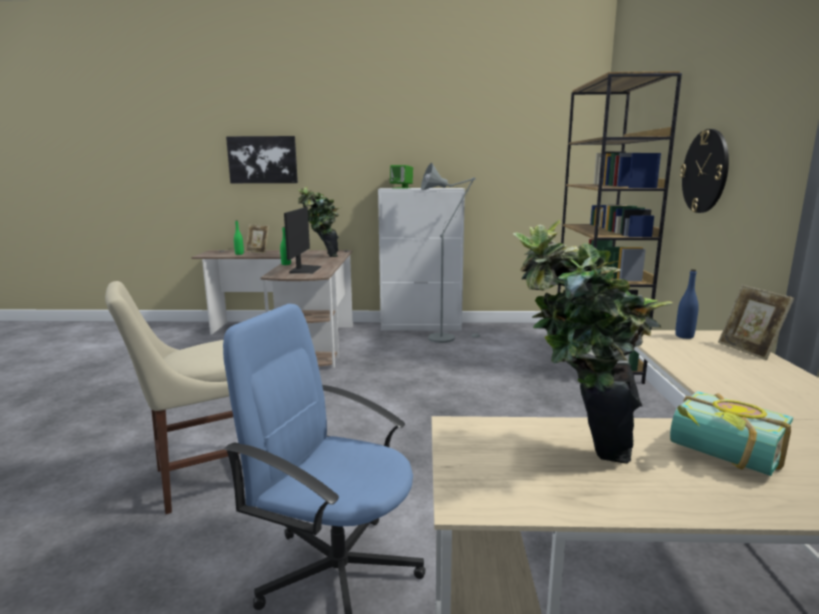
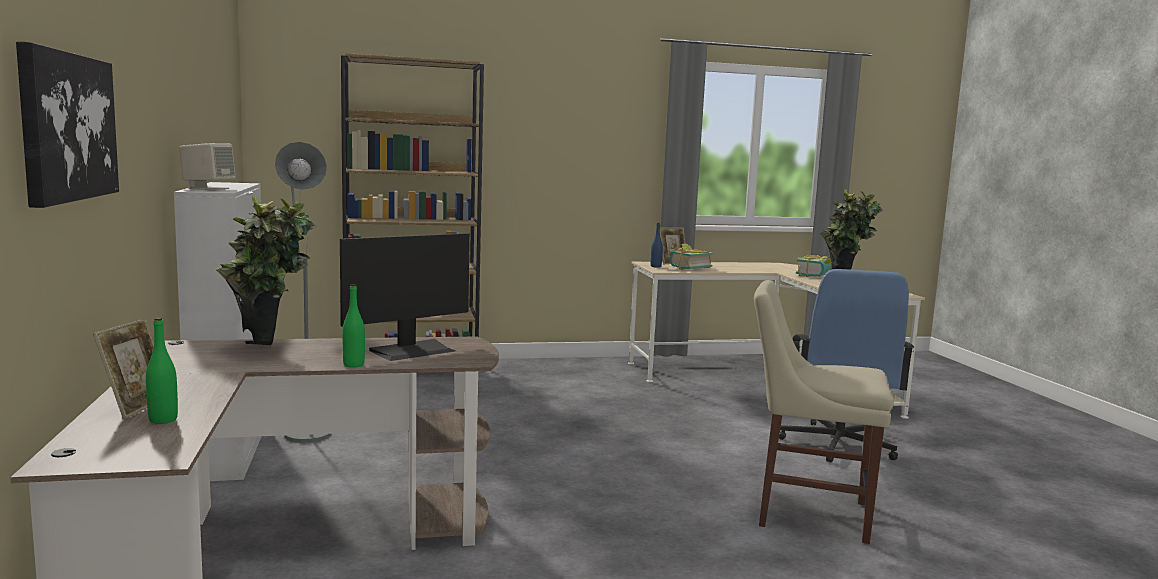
camera: 105 degrees left, 5 degrees down
beige chair [105,281,240,514] -> beige chair turned 150 degrees clockwise [754,280,894,544]
monitor [284,207,322,274] -> monitor turned 150 degrees clockwise [340,233,470,361]
green speaker [390,165,413,189] -> beige speaker [179,143,235,190]
wall clock [680,129,729,213] -> none
none -> book [670,243,713,270]

